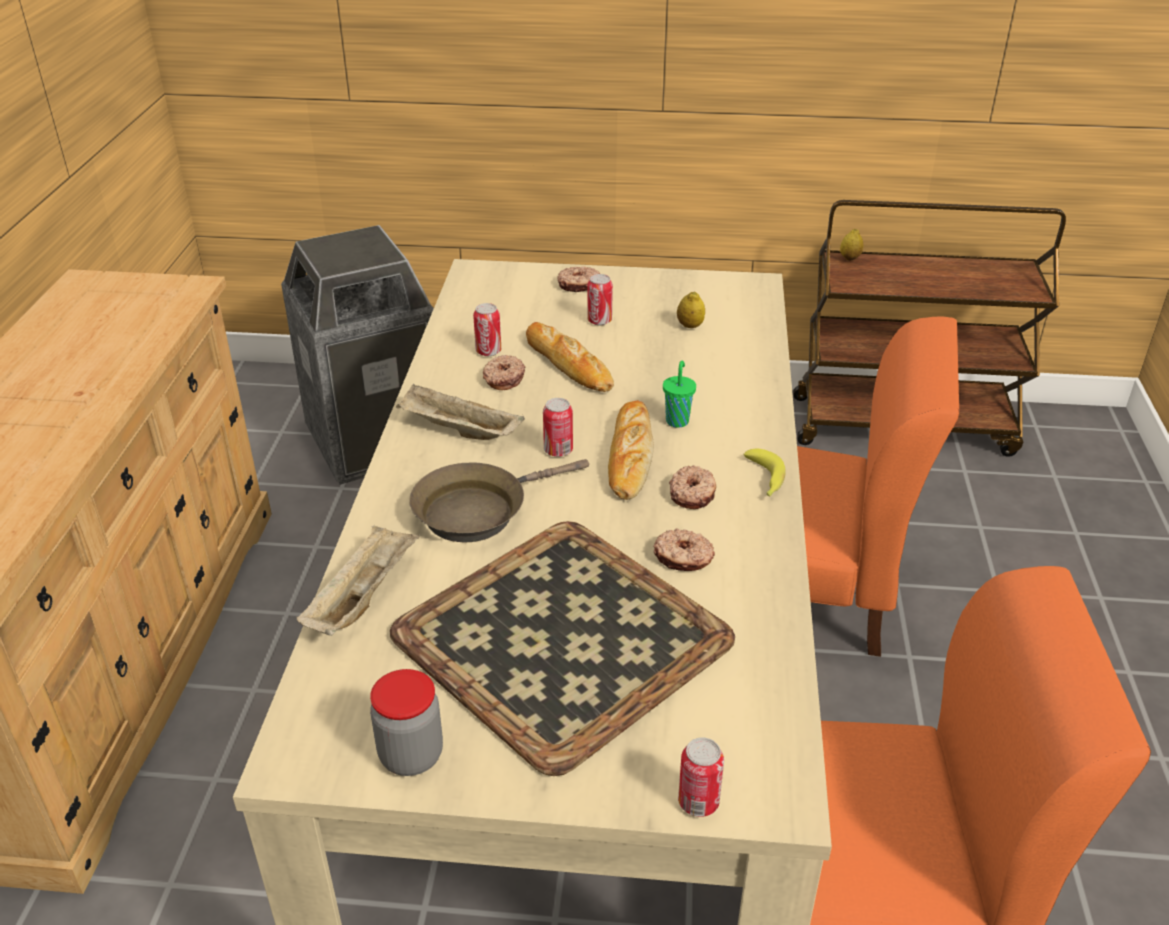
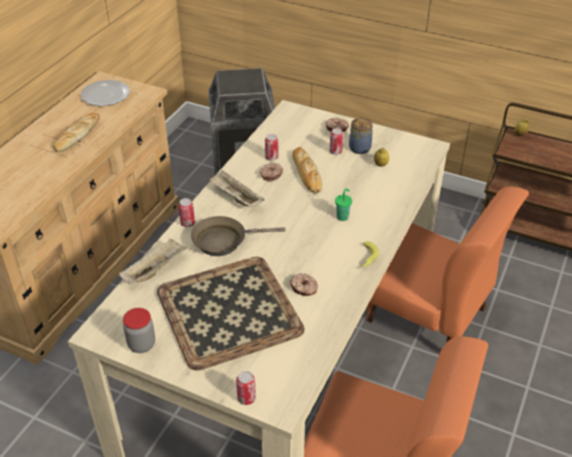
camera: 20 degrees right, 5 degrees up
can [543,398,573,457] -> can moved to [178,198,195,227]
bread [608,400,654,500] -> bread moved to [53,113,100,152]
donut [669,465,716,509] -> none
none -> plate [81,80,130,106]
none -> jar [349,118,373,154]

